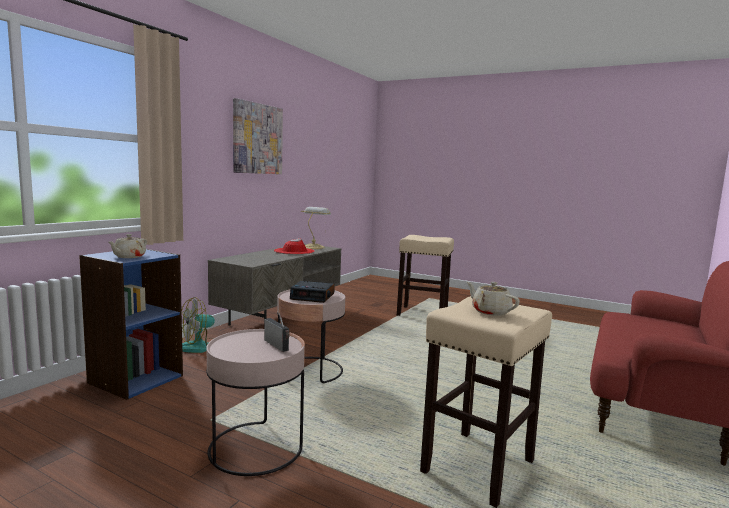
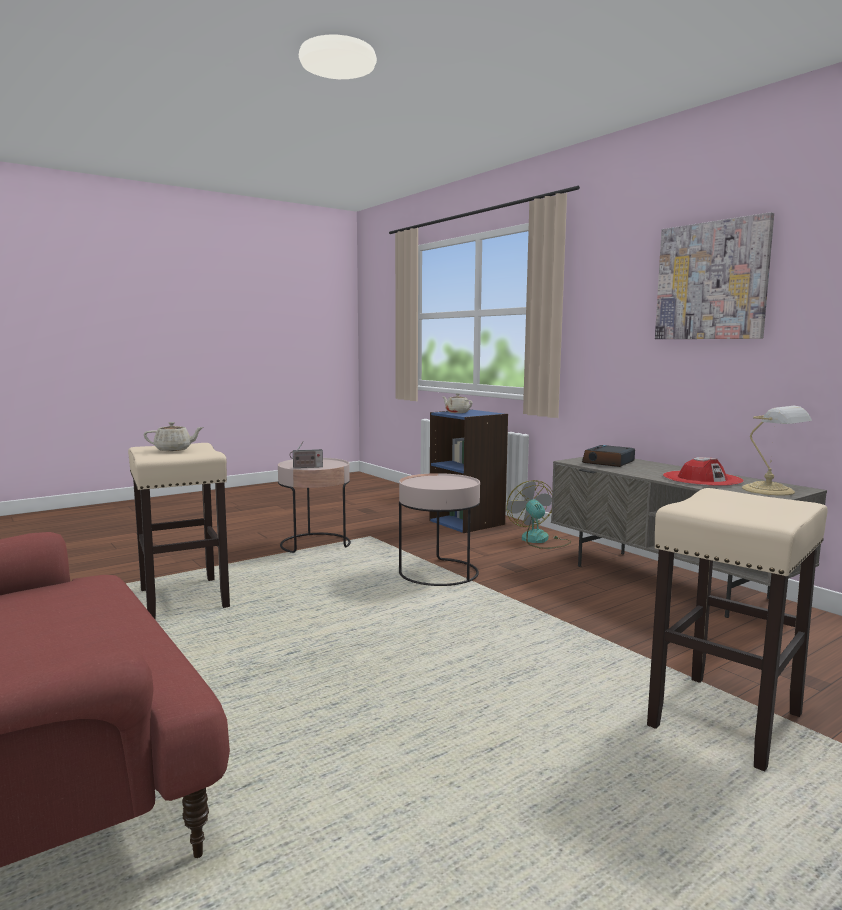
camera: 115 degrees right, 0 degrees up
alarm clock [290,281,335,303] -> alarm clock moved to [582,445,635,467]

